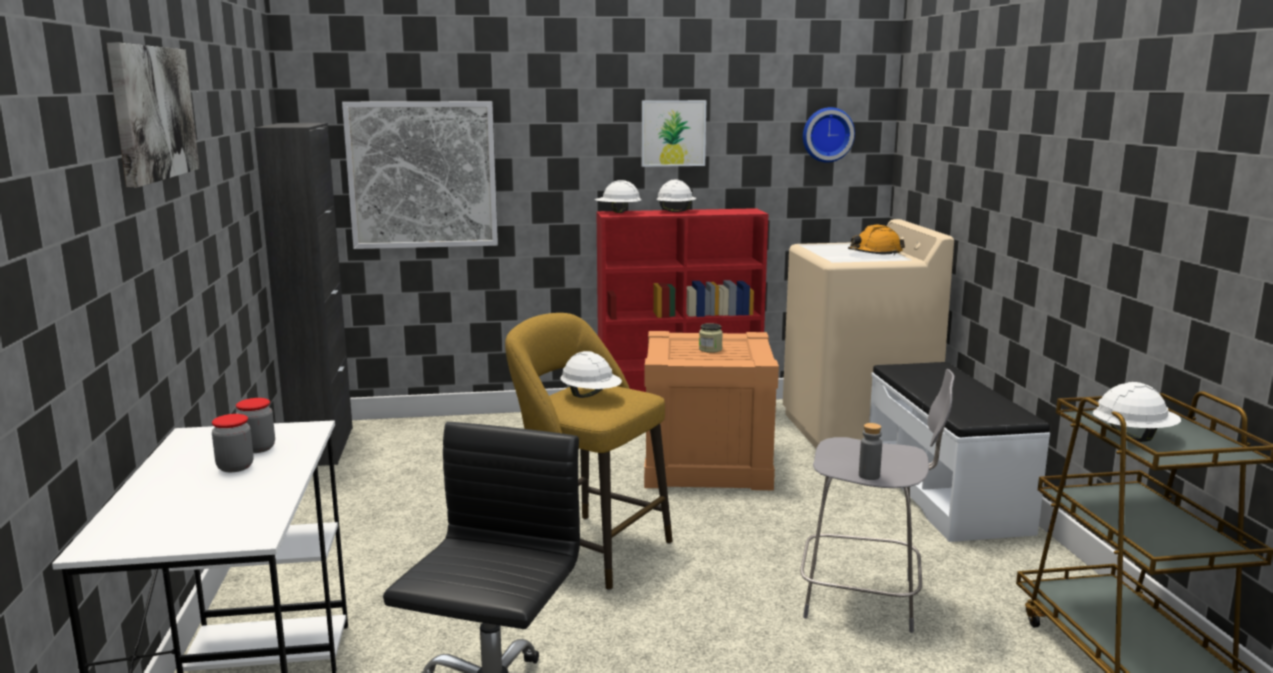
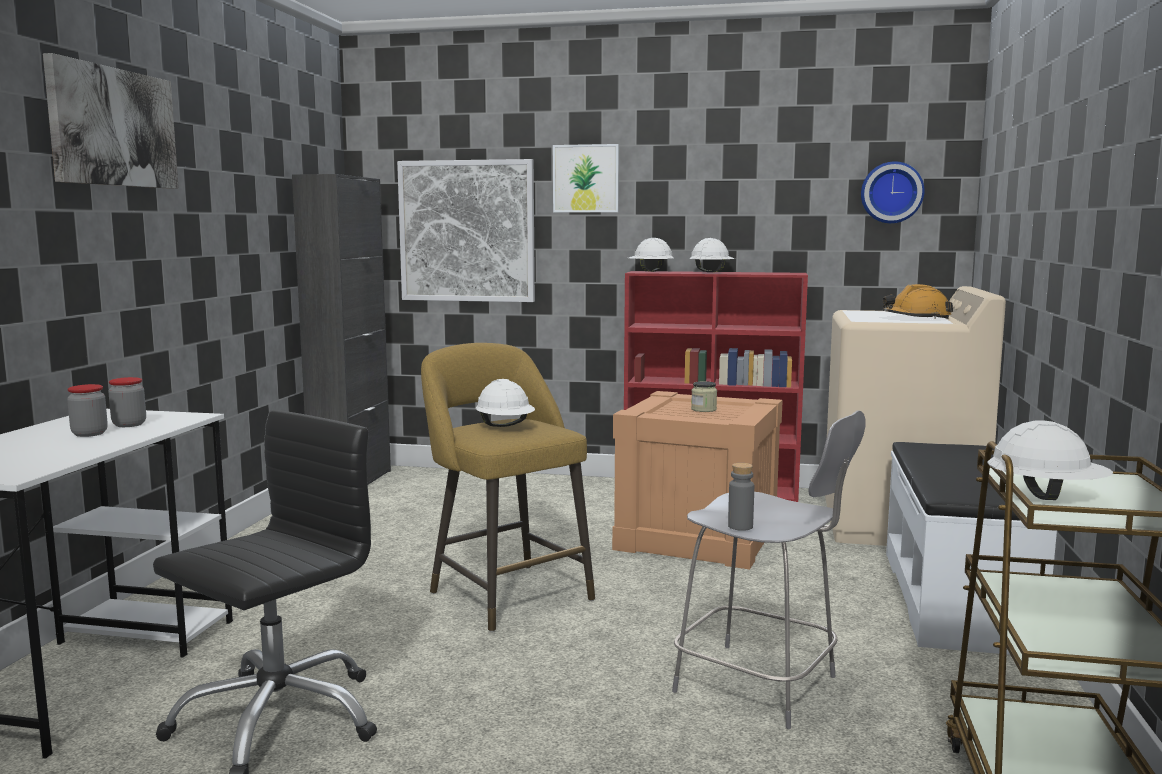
camera: 20 degrees right, 5 degrees down
picture [642,100,706,167] -> picture moved to [553,144,619,212]

